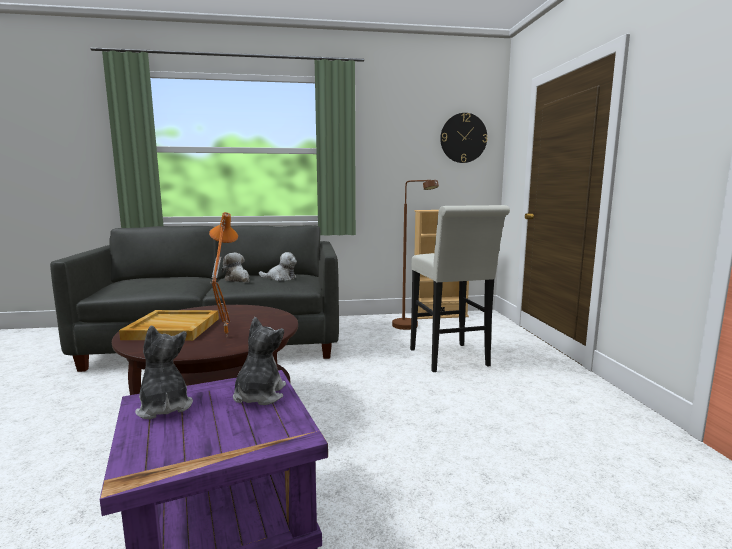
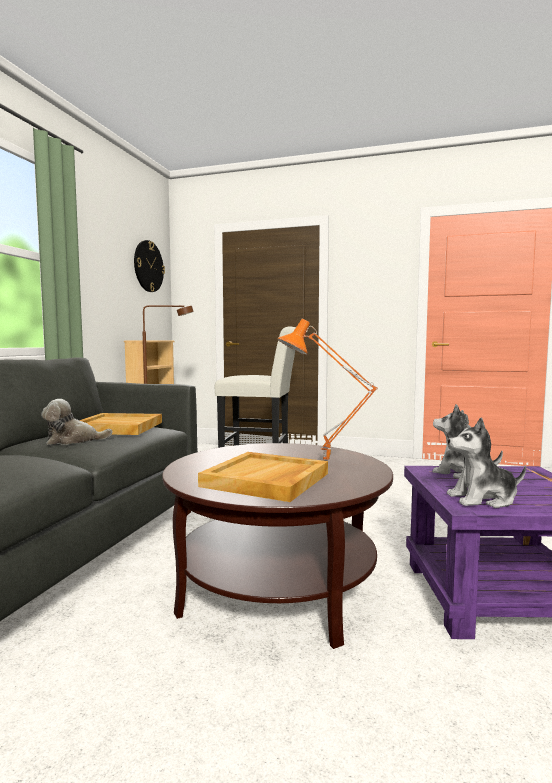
camera: 65 degrees left, 5 degrees down
plush toy [259,252,297,281] -> beige tray [79,413,162,435]

